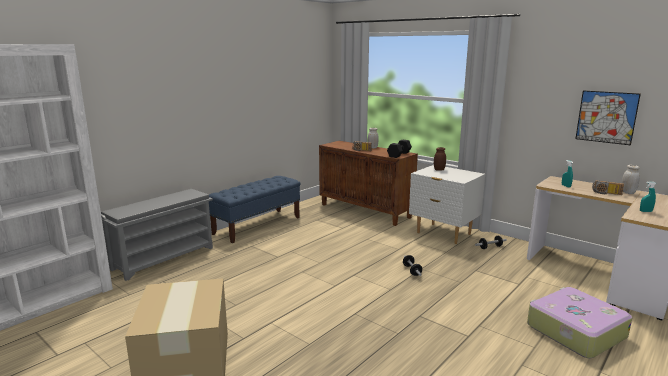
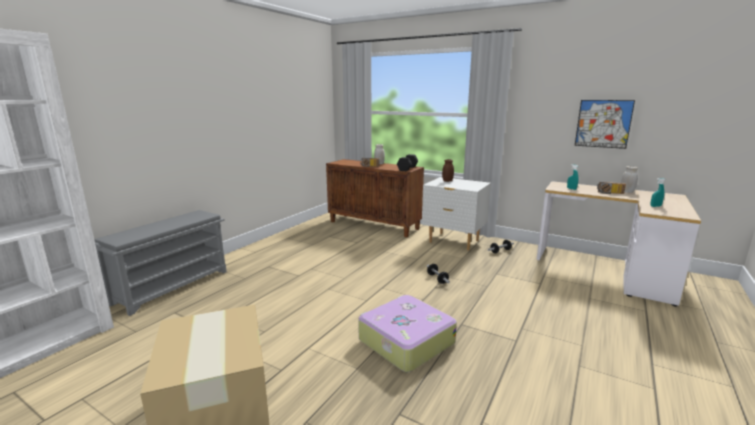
camera: 10 degrees left, 0 degrees up
blue bench [209,176,301,243] -> none
suitcase [527,287,632,358] -> suitcase moved to [358,295,457,372]

